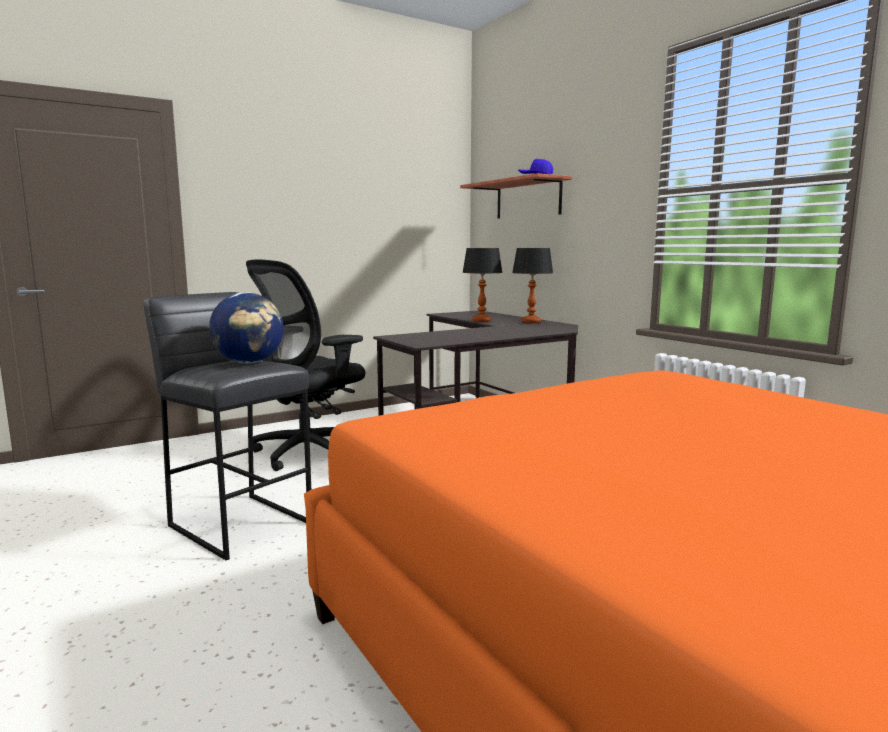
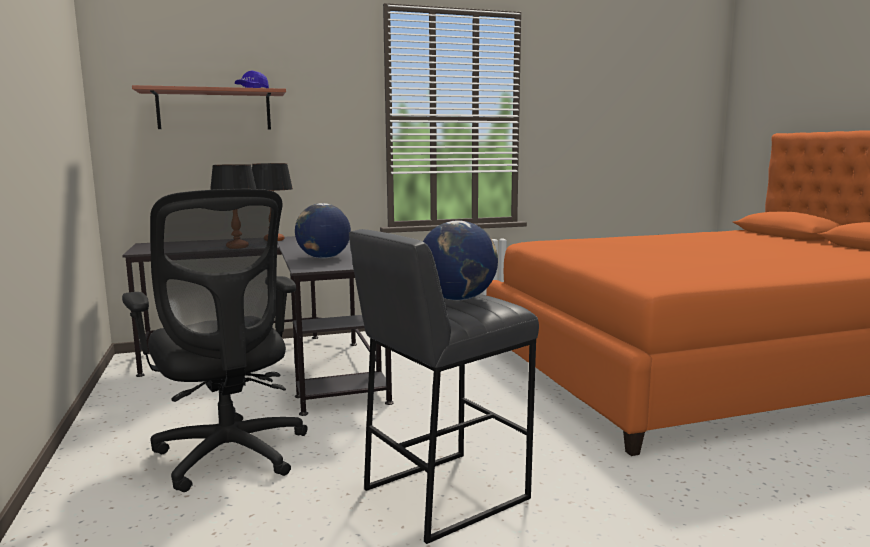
camera: 75 degrees left, 0 degrees up
none -> globe [295,203,351,259]

